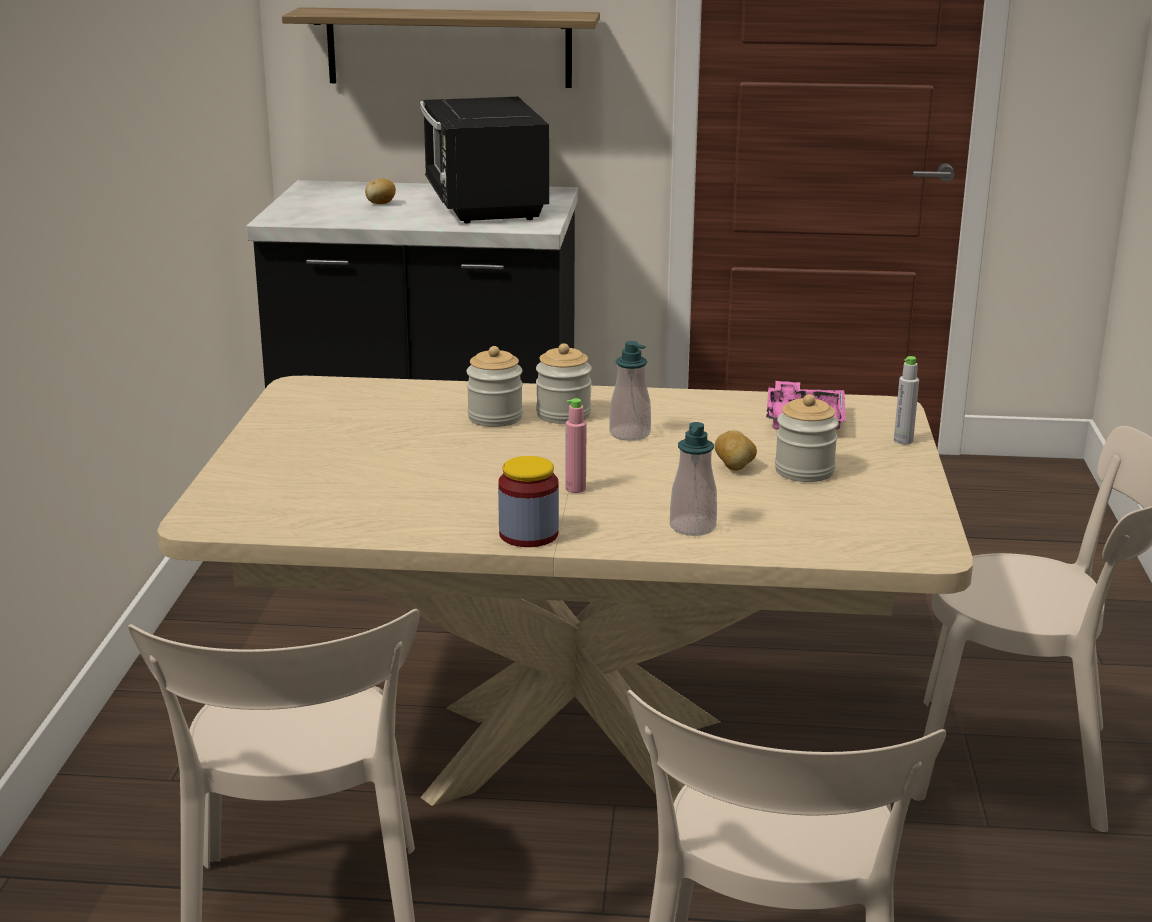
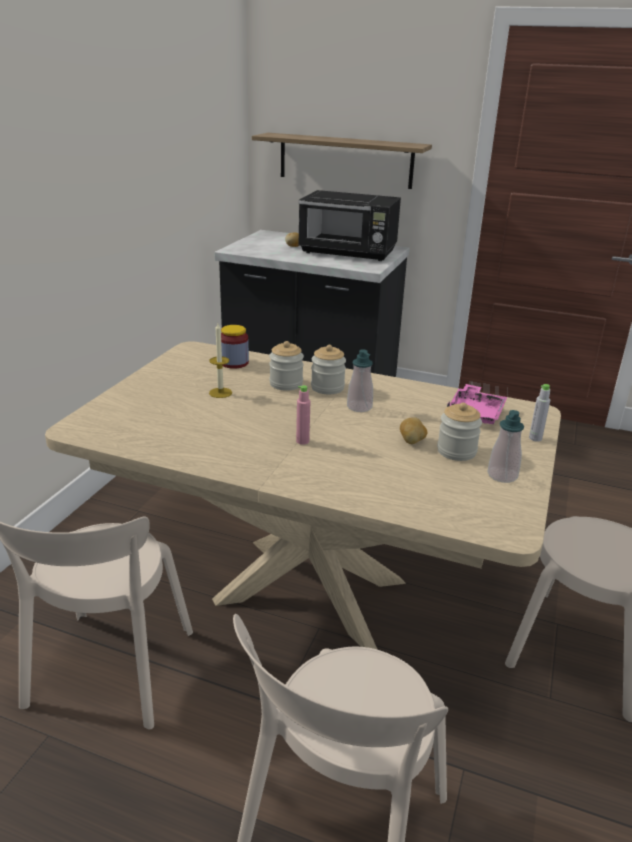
camera: 15 degrees right, 5 degrees up
black microwave [420,97,549,223] -> black microwave turned 75 degrees counterclockwise [298,190,401,261]
jar [498,456,559,547] -> jar moved to [221,325,249,369]
soap dispenser [670,422,717,536] -> soap dispenser moved to [488,410,524,483]
none -> candle [209,323,232,398]

